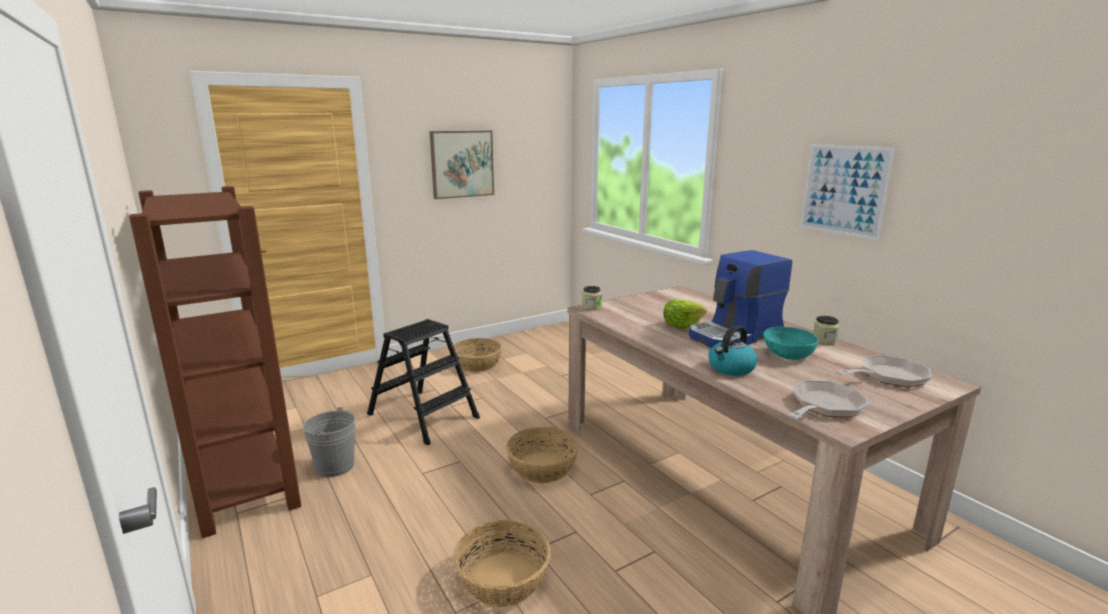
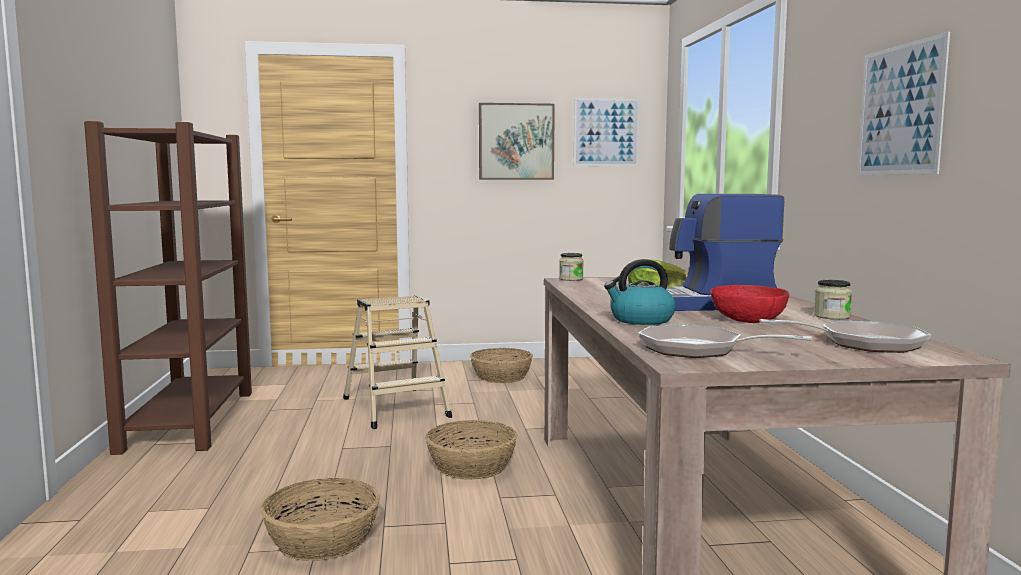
camera: 25 degrees right, 10 degrees down
grey bucket [303,407,356,477] -> none
black step ladder [367,319,480,445] -> beige step ladder [343,295,452,429]
turquoise bowl [763,326,818,360] -> red bowl [710,285,789,323]
frying pan [788,381,869,419] -> frying pan turned 135 degrees counterclockwise [638,324,813,358]
none -> picture [574,98,640,166]

